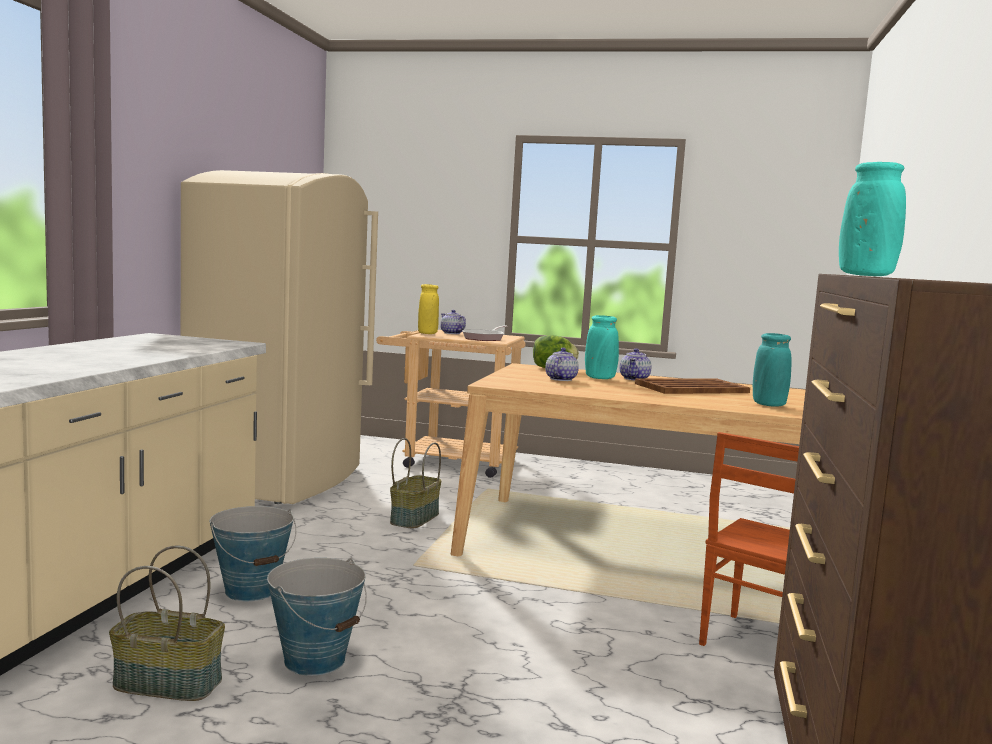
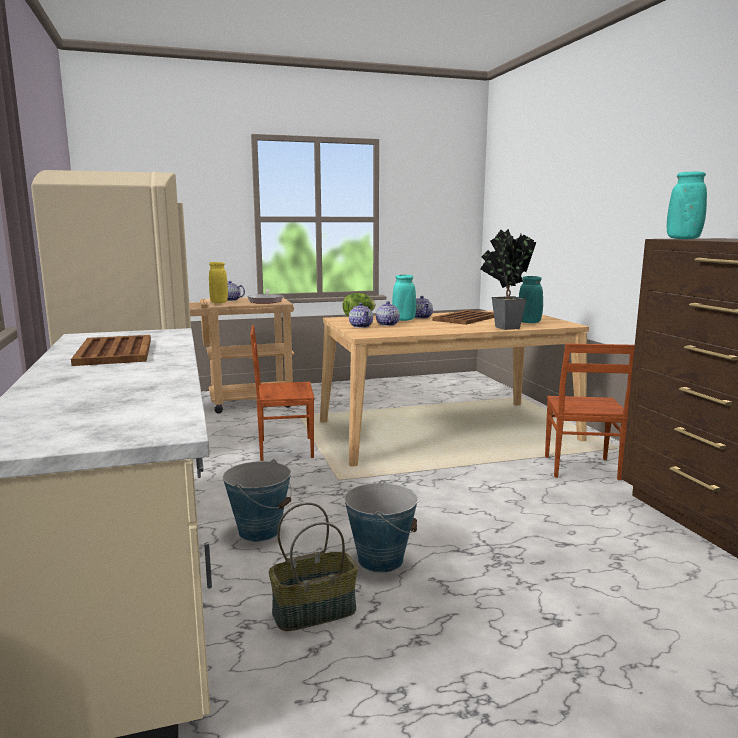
camera: 30 degrees left, 5 degrees up
basket [390,438,441,528] -> brown chair [250,325,314,461]
none -> brown tray [71,335,151,366]
none -> teapot [349,303,373,328]
none -> potted plant [480,229,536,330]

